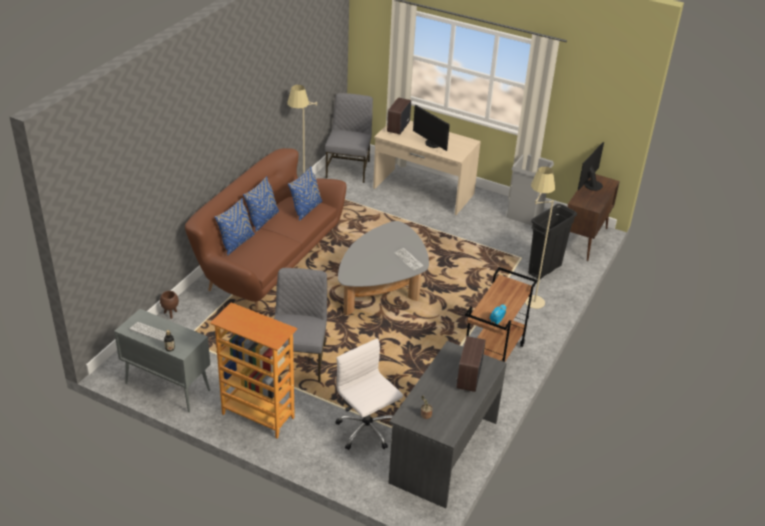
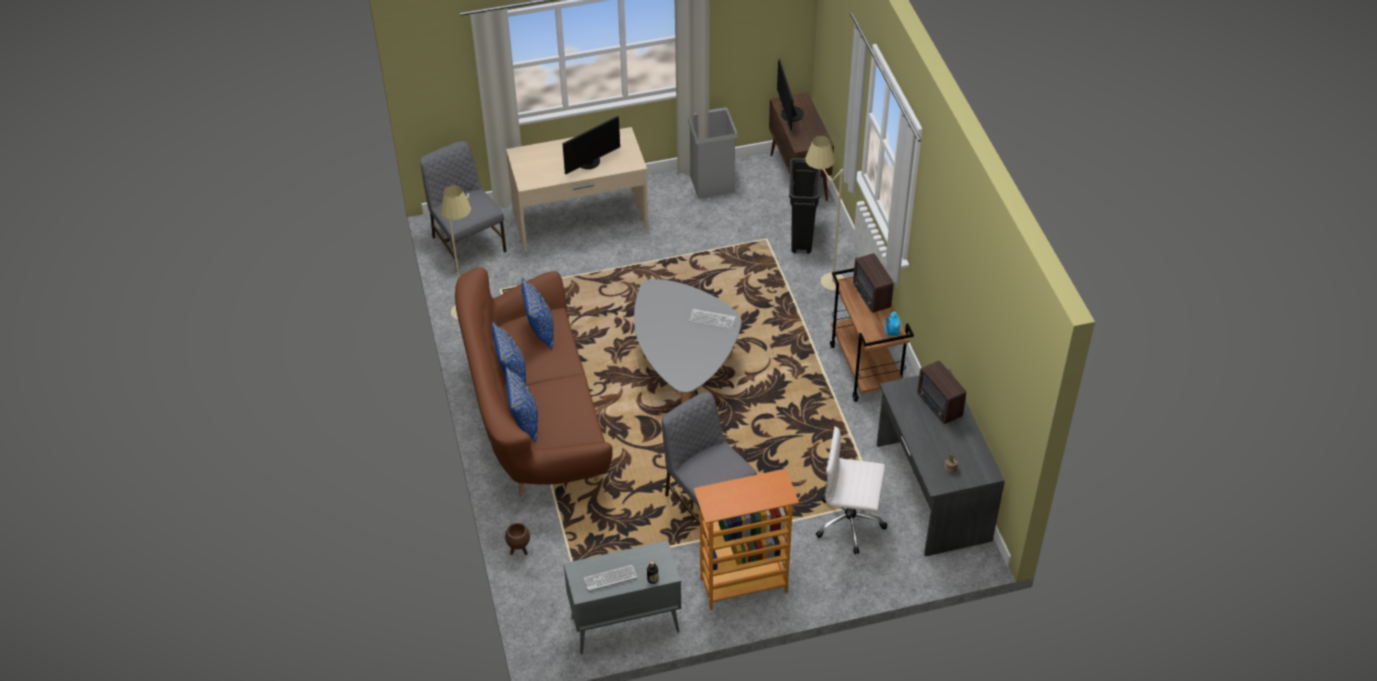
camera: 40 degrees left, 10 degrees up
radio [387,97,411,134] -> radio moved to [853,253,894,313]
monitor [413,105,450,151] -> monitor turned 45 degrees counterclockwise [562,115,620,174]

